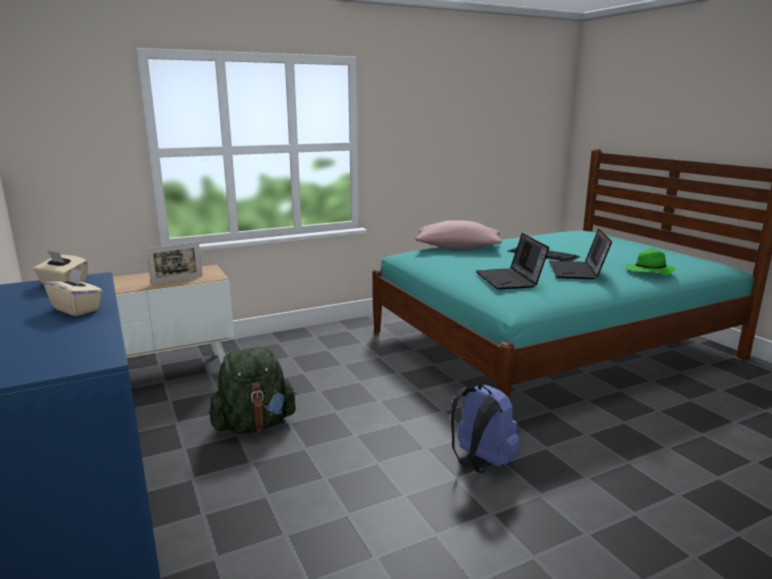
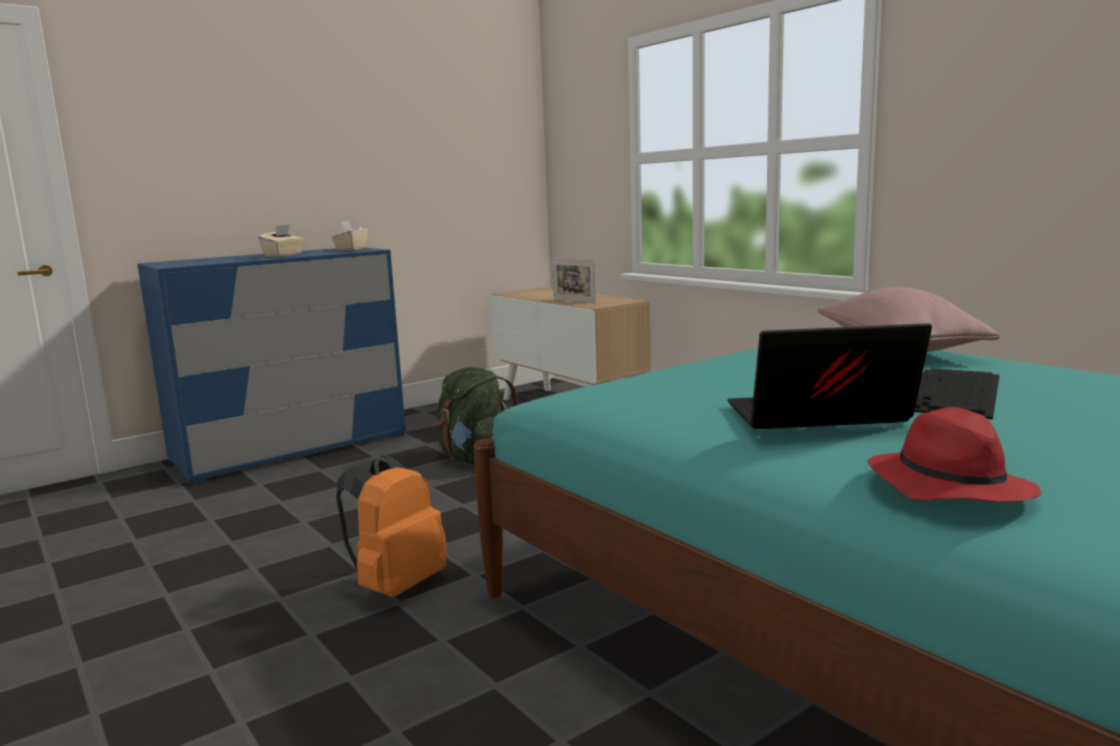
camera: 80 degrees right, 5 degrees down
blue backpack [451,385,519,473] -> orange backpack [336,455,447,597]
laptop [476,233,549,290] -> none
green hat [626,249,676,275] -> red hat [868,407,1041,502]

